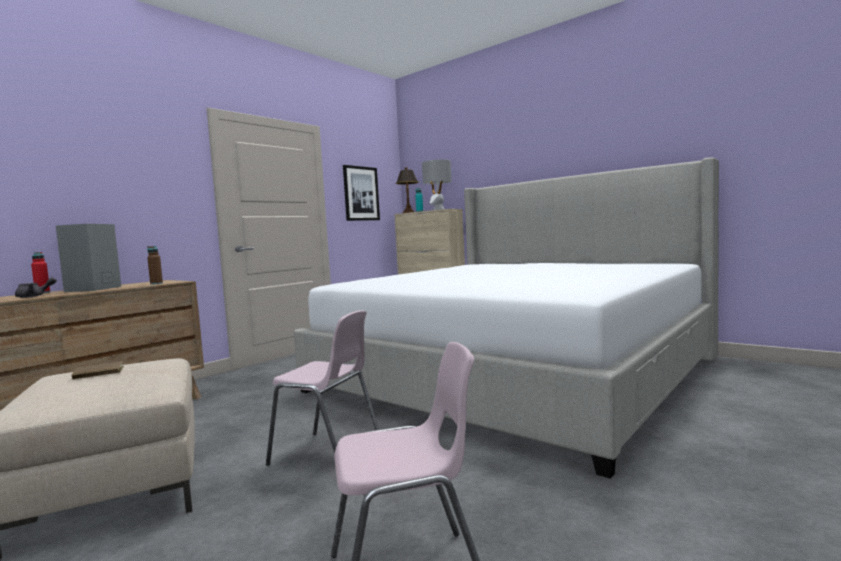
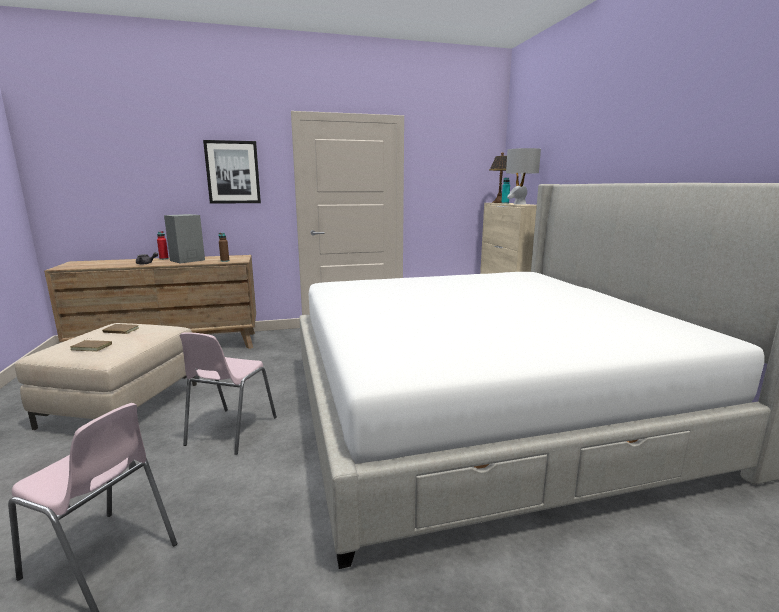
camera: 35 degrees right, 10 degrees up
pink chair [266,310,379,466] -> pink chair turned 45 degrees clockwise [179,332,277,455]
picture [343,165,380,221] -> picture moved to [203,140,261,204]
none -> brown book [70,338,112,352]

